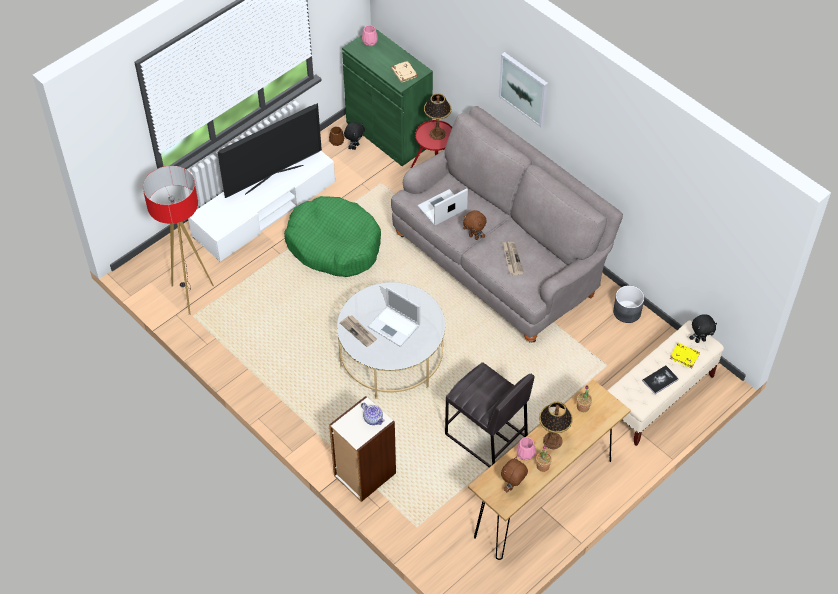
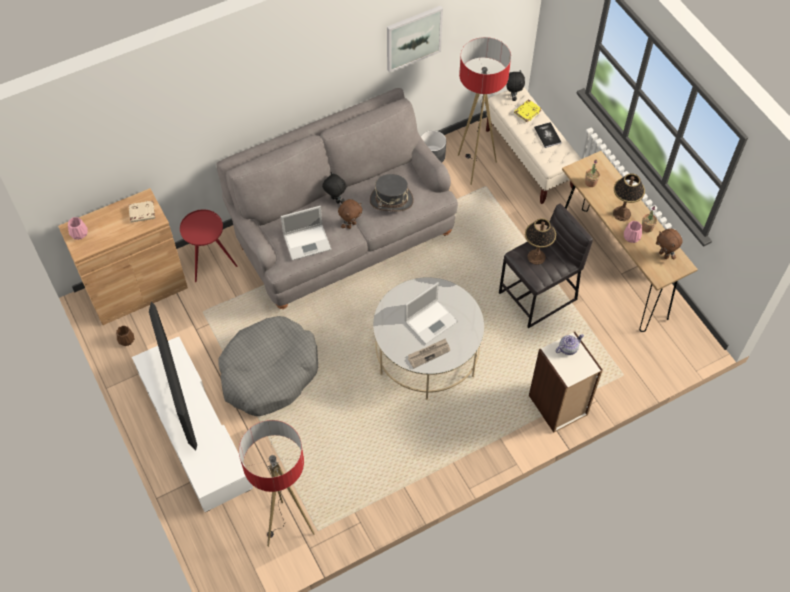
camera: 75 degrees left, 5 degrees up
green dog bed [284,196,381,277] -> grey dog bed [218,316,318,416]
green cabinet [342,28,433,166] -> brown cabinet [58,188,188,325]
black plush toy [344,122,365,150] -> black plush toy moved to [322,172,346,204]
laptop [417,188,468,225] -> laptop turned 90 degrees counterclockwise [281,206,331,260]
table lamp [424,93,452,140] -> table lamp moved to [525,218,556,265]
picture [499,52,548,127] -> picture moved to [387,6,443,73]
newspaper [502,242,524,275] -> grey hat [370,174,414,211]
none -> floor lamp [458,37,511,185]

